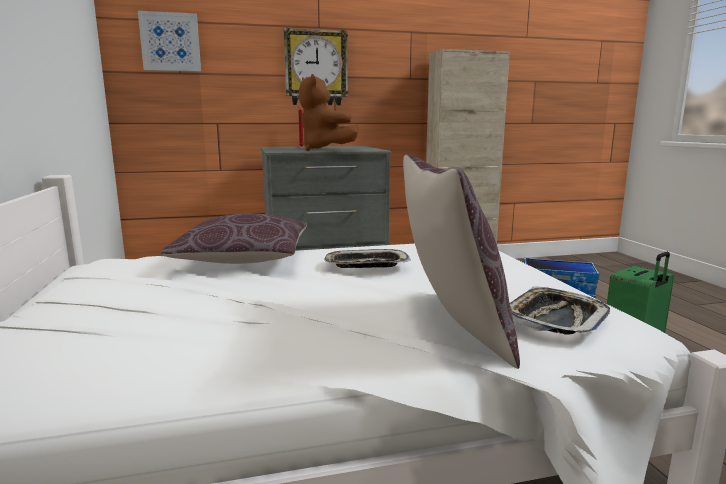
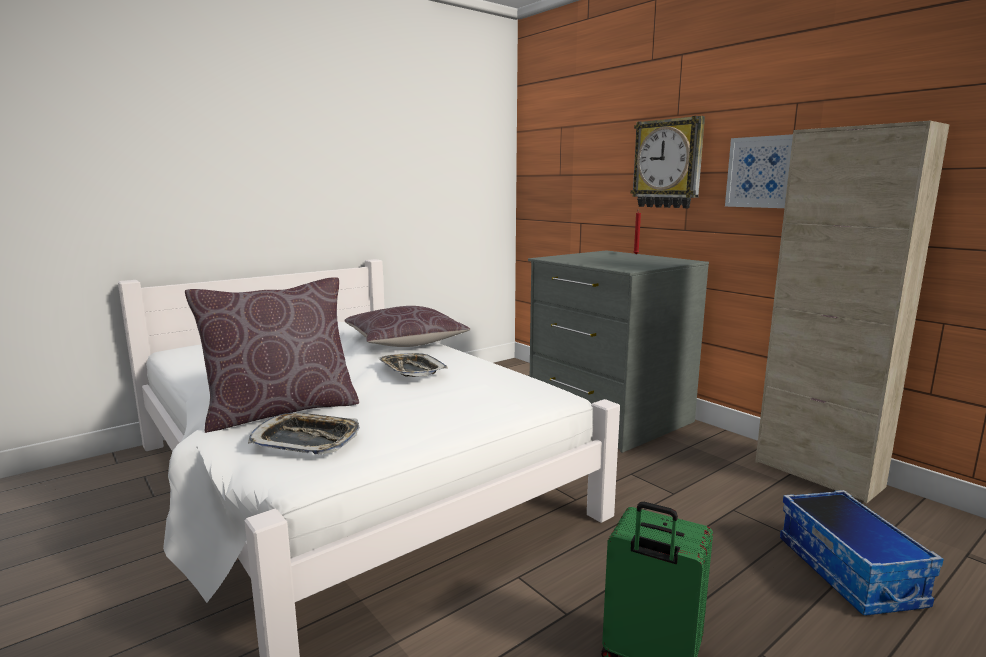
camera: 65 degrees right, 0 degrees up
picture [138,11,201,72] -> picture moved to [725,134,793,208]
brown plush toy [299,74,359,151] -> none

